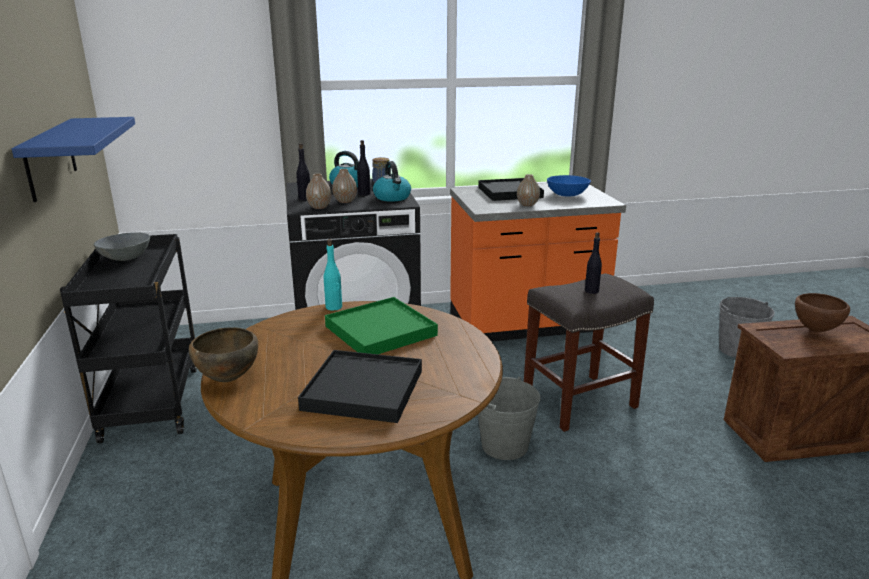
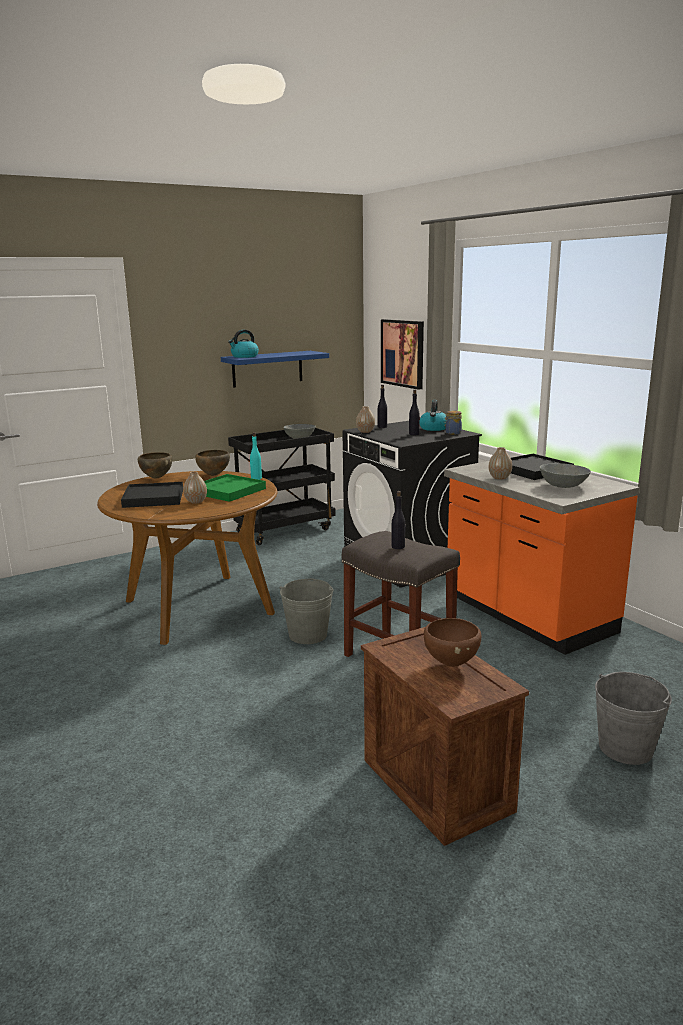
camera: 70 degrees right, 5 degrees down
vase [332,169,357,203] -> vase moved to [183,471,207,504]
kettle [373,161,411,202] -> kettle moved to [228,330,259,358]
blue bowl [547,175,591,196] -> grey bowl [540,463,591,488]
none -> brown bowl [195,450,230,476]
none -> picture [381,319,424,390]

